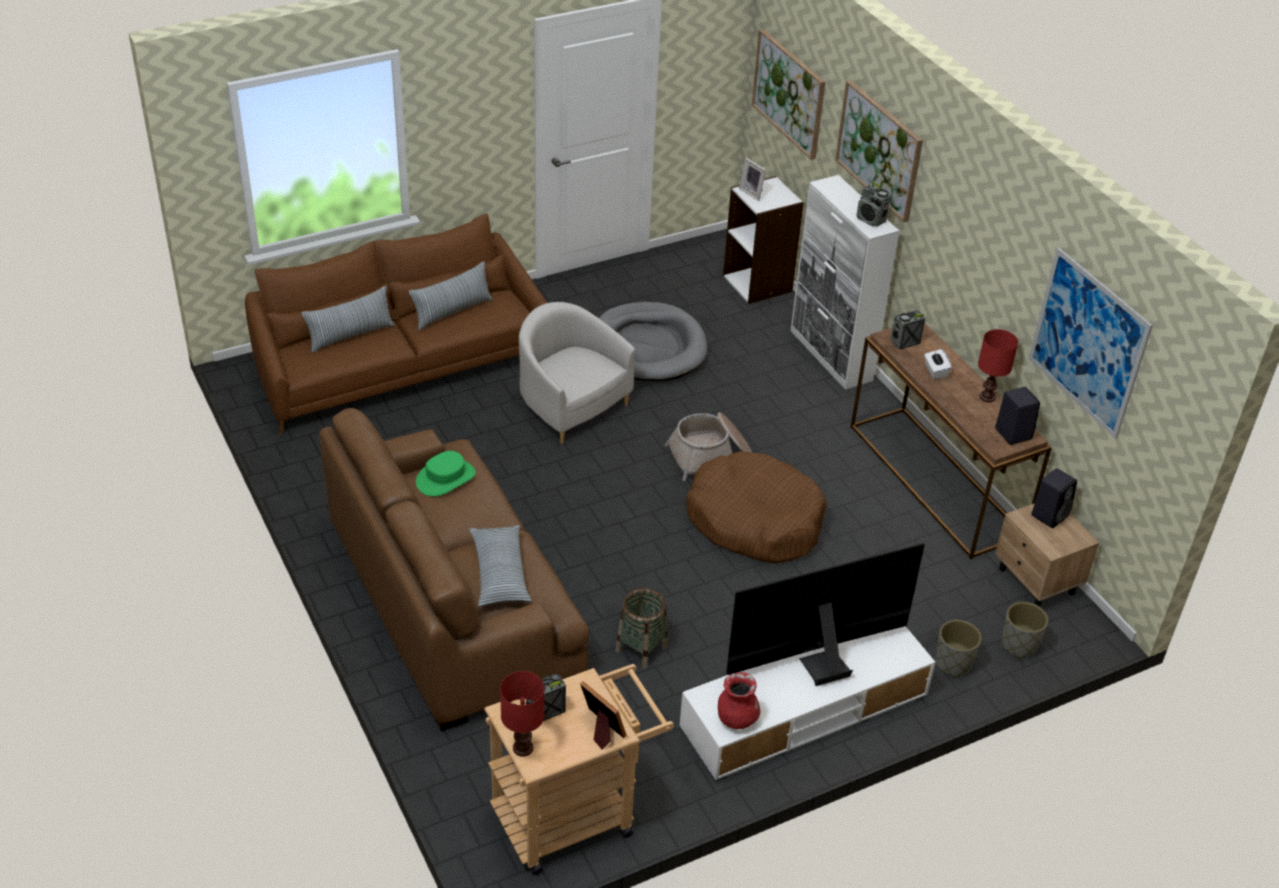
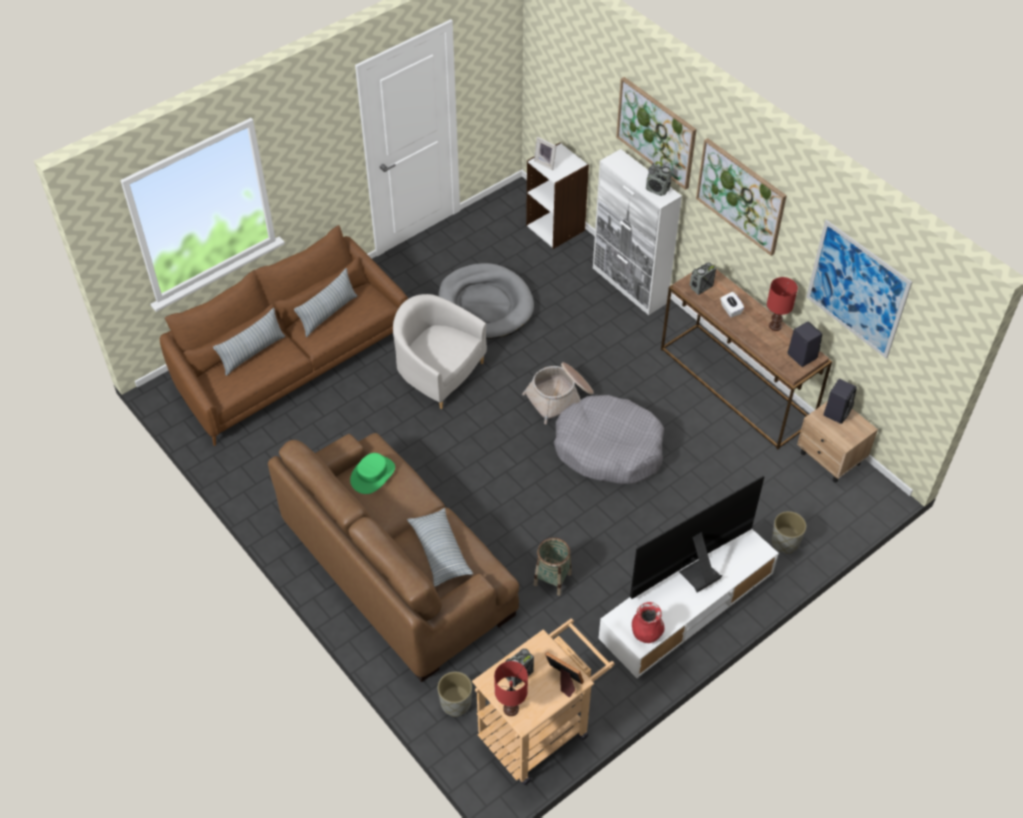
camera: 10 degrees left, 10 degrees up
brown dog bed [686,451,827,564] -> grey dog bed [554,395,664,484]
picture [752,29,825,160] -> picture moved to [696,138,787,256]
grey planter [1002,602,1048,658] -> grey planter moved to [438,672,472,717]

